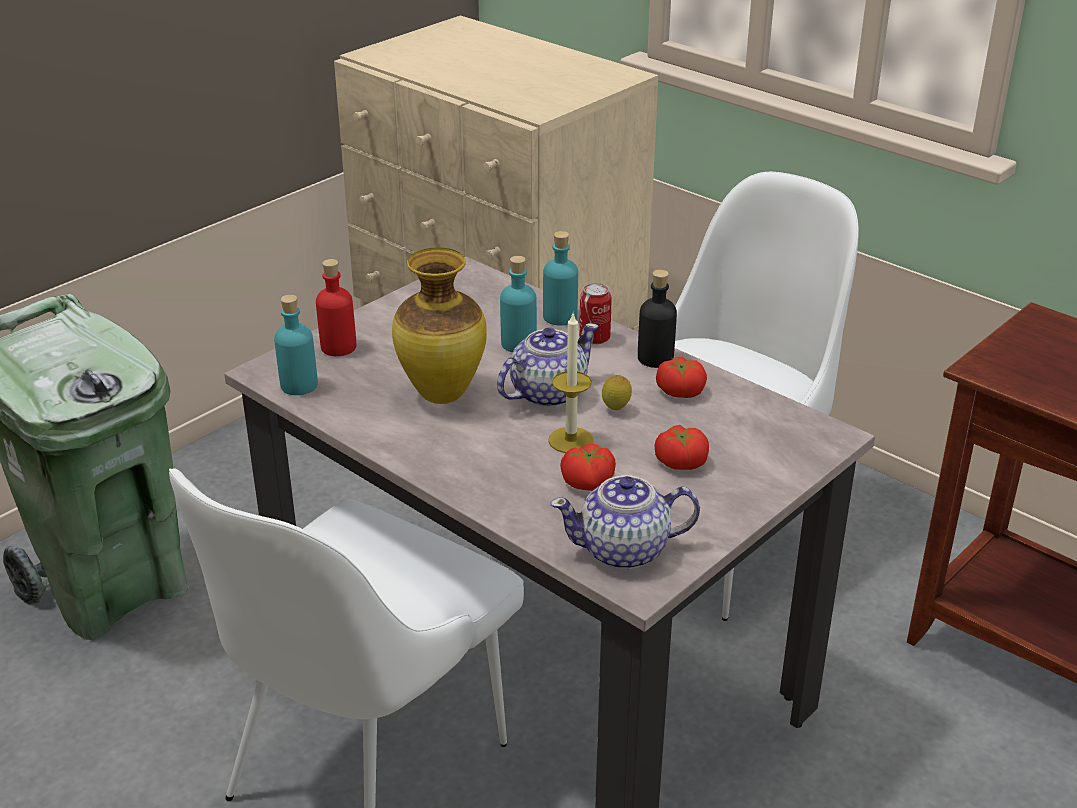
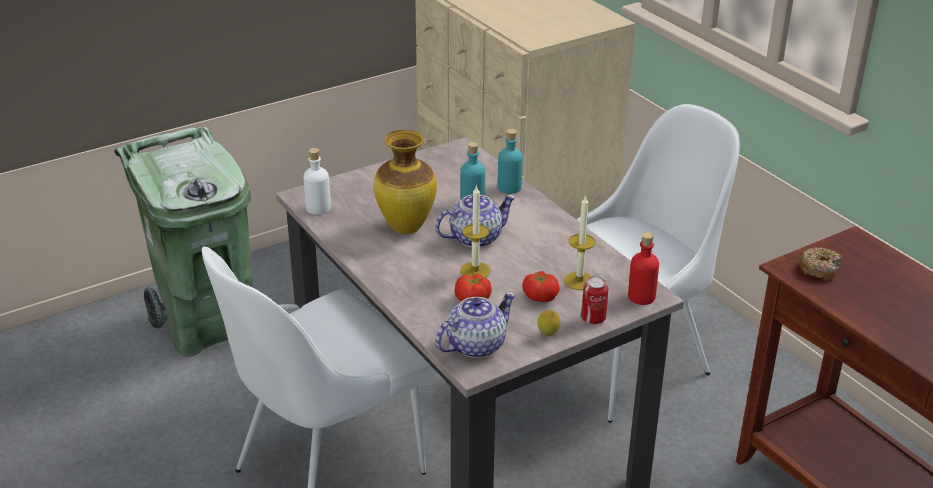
camera: 15 degrees right, 0 degrees up
turquoise bottle [274,295,318,395] -> white bottle [303,148,331,215]
red bottle [316,259,356,356] -> red bottle moved to [628,232,659,305]
teapot [550,475,700,569] -> teapot turned 135 degrees clockwise [435,292,516,358]
can [579,283,611,345] -> can moved to [581,276,608,324]
lemon [602,375,632,410] -> lemon moved to [538,310,560,336]
black bottle [638,270,677,368] -> none
tomato [656,356,707,398] -> none
none -> candle [564,194,596,290]
none -> donut [798,247,842,281]

